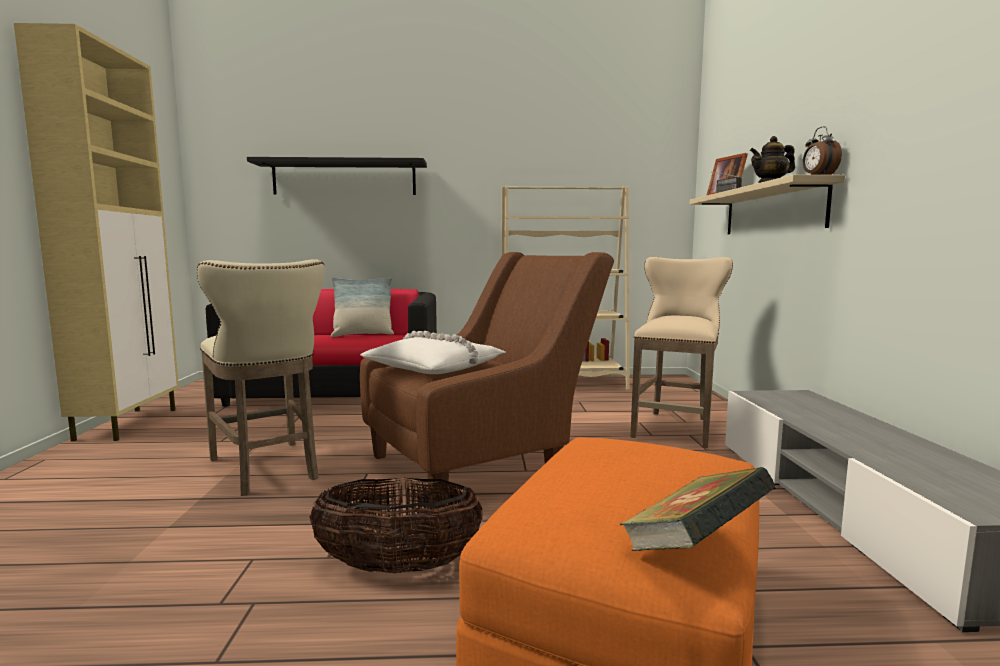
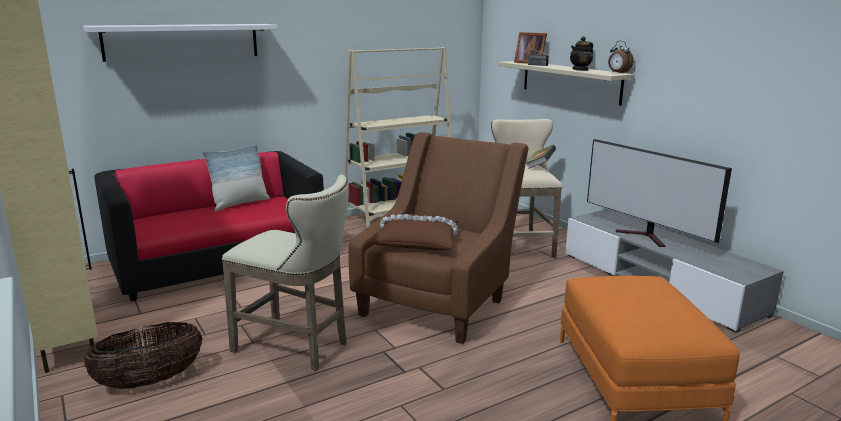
camera: 30 degrees left, 10 degrees up
black shelf [247,157,427,195] -> white shelf [83,24,277,62]
basket [309,478,483,573] -> basket moved to [84,322,203,389]
white pillow [360,331,506,374] -> brown pillow [368,214,460,250]
book [619,467,776,551] -> book moved to [526,145,556,169]
none -> television [587,139,732,247]

